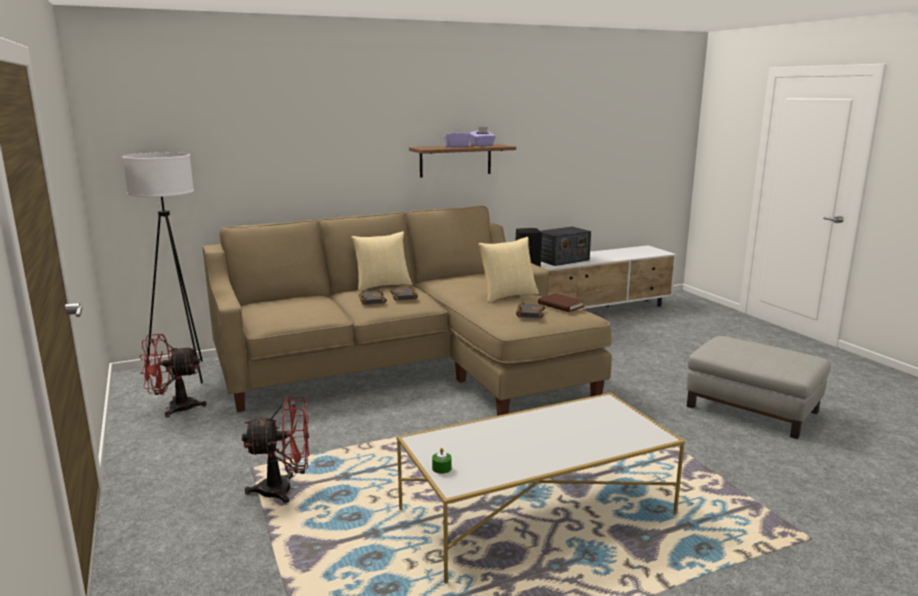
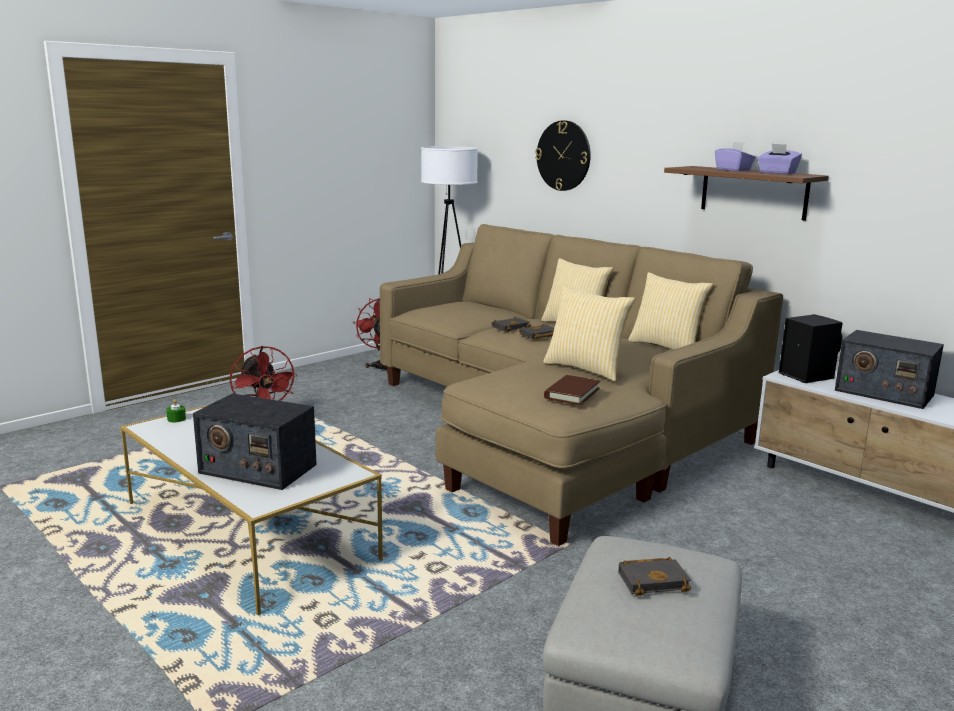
camera: 70 degrees right, 0 degrees up
black book [516,303,545,319] -> black book moved to [618,557,691,596]
none -> radio [193,393,317,490]
none -> wall clock [535,120,591,191]
none -> pillow [628,272,714,350]

